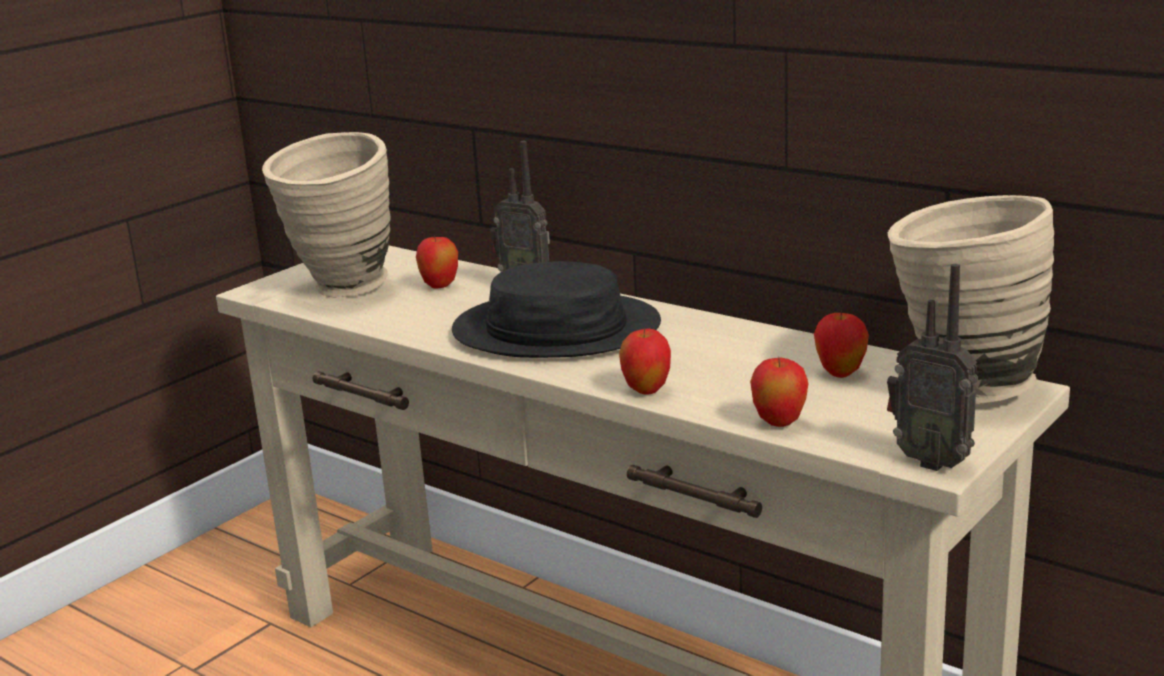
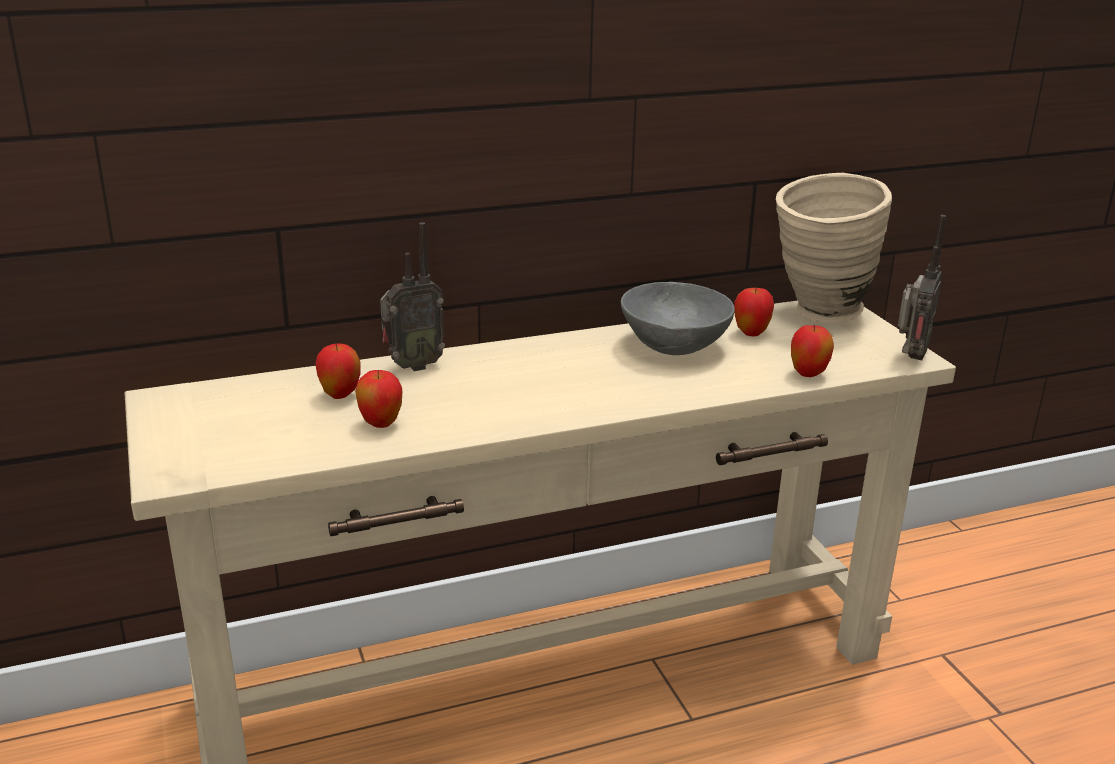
camera: 60 degrees left, 5 degrees up
beige vase [262,132,391,297] -> none
black hat [452,261,661,358] -> none
apple [619,328,671,395] -> apple moved to [355,370,402,428]
radio [887,264,978,471] -> radio turned 45 degrees counterclockwise [898,215,946,360]
none -> grey bowl [621,282,735,355]

